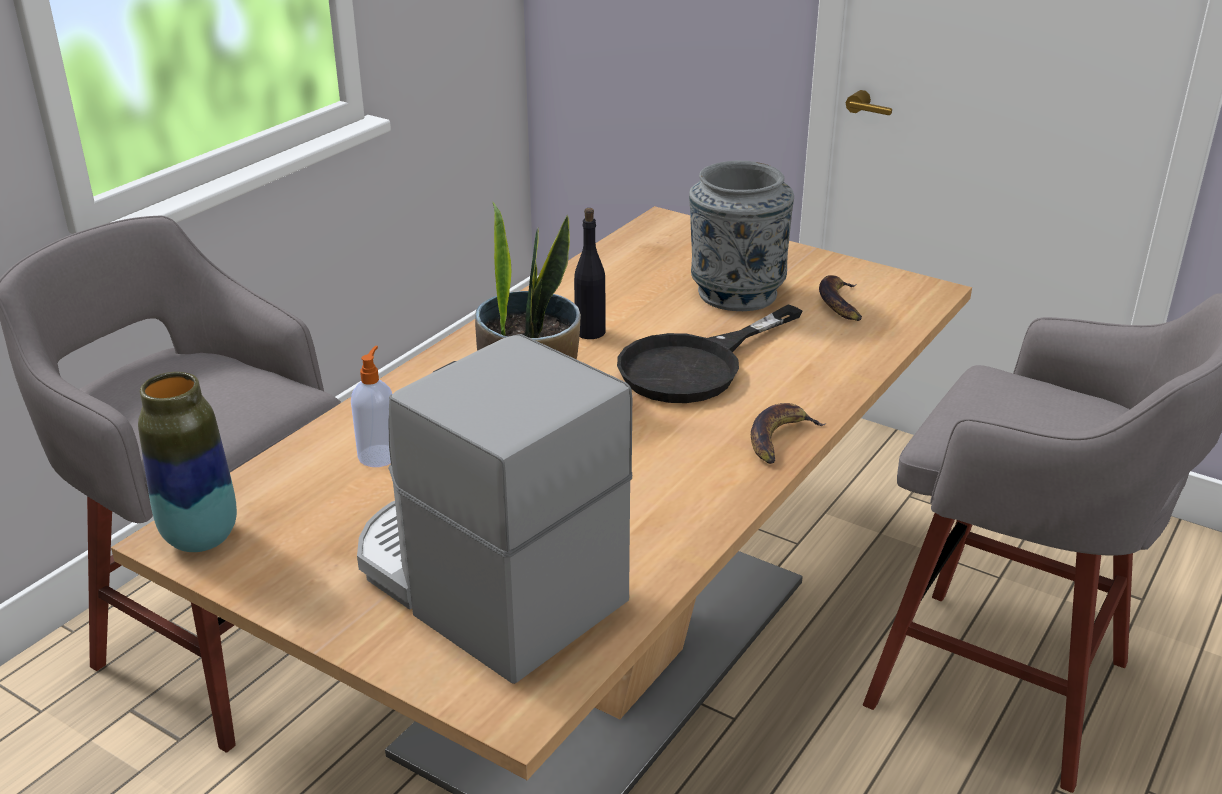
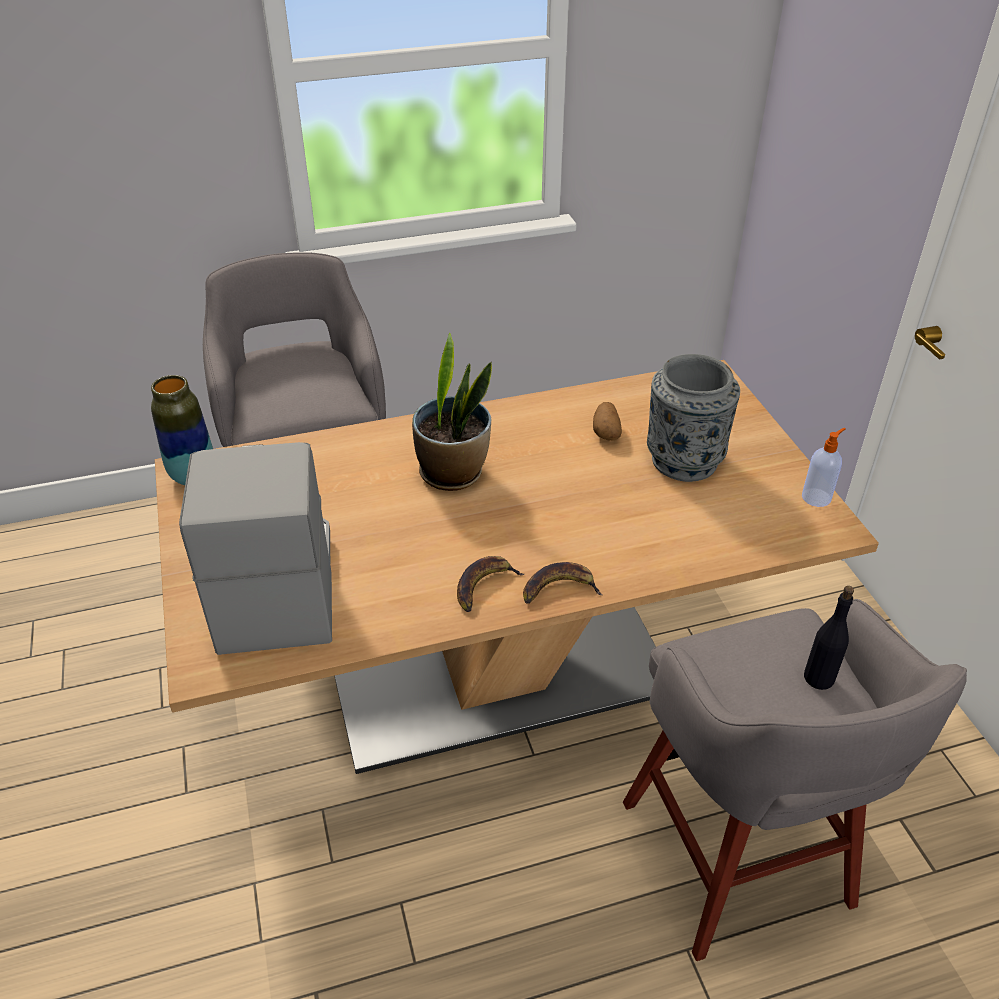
camera: 40 degrees right, 10 degrees up
soap dispenser [351,346,393,467] -> soap dispenser moved to [802,428,846,507]
black bottle [574,208,605,339] -> black bottle moved to [804,586,854,690]
black frying pan [617,304,802,403] -> none
banana [819,275,862,321] -> banana moved to [457,556,524,612]
none -> potato [593,402,622,441]

